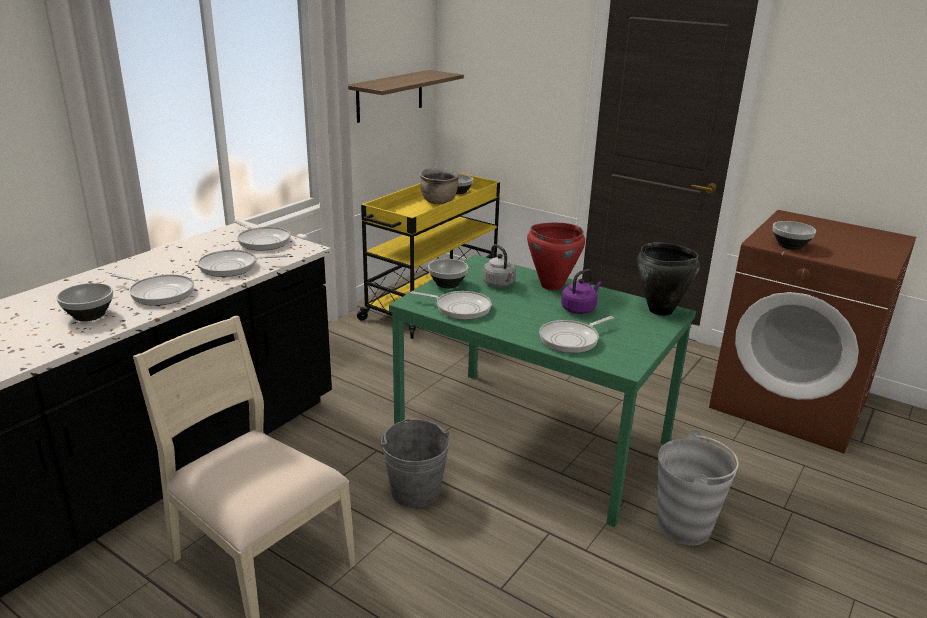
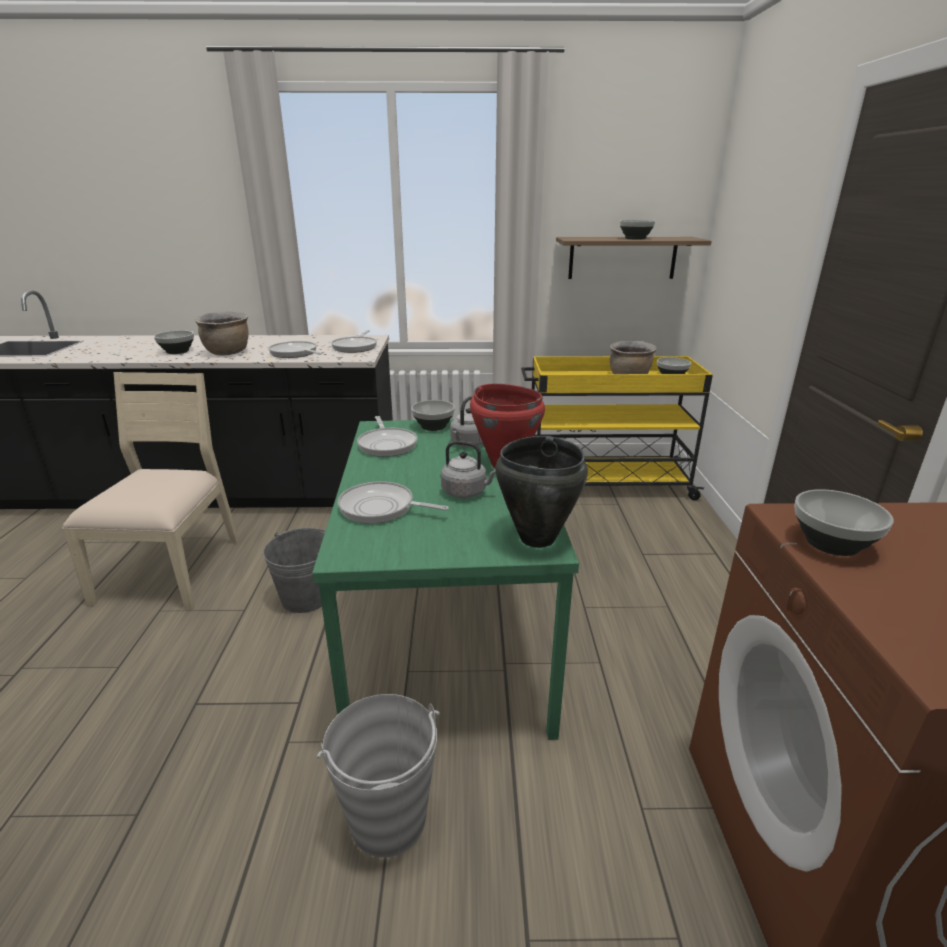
camera: 55 degrees right, 0 degrees up
frying pan [111,273,194,306] -> brown cooking pot [195,311,248,356]
purple kettle [561,269,601,314] -> grey kettle [441,441,496,498]
none -> bowl [620,220,655,240]

